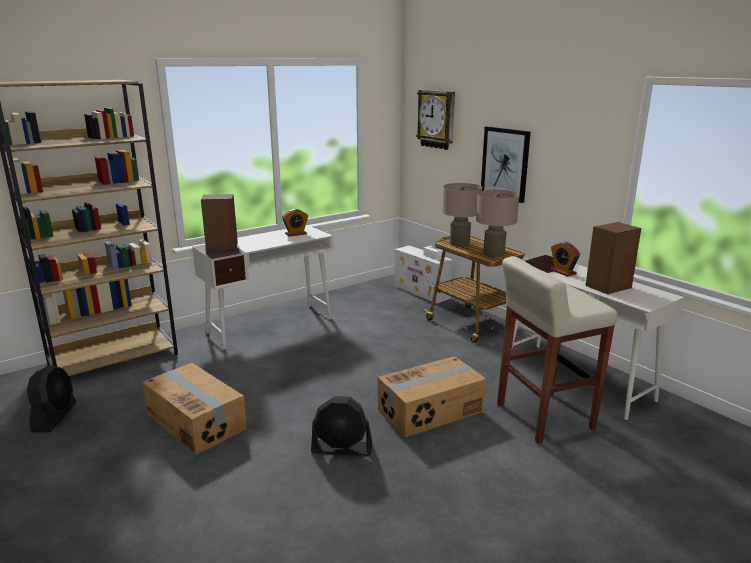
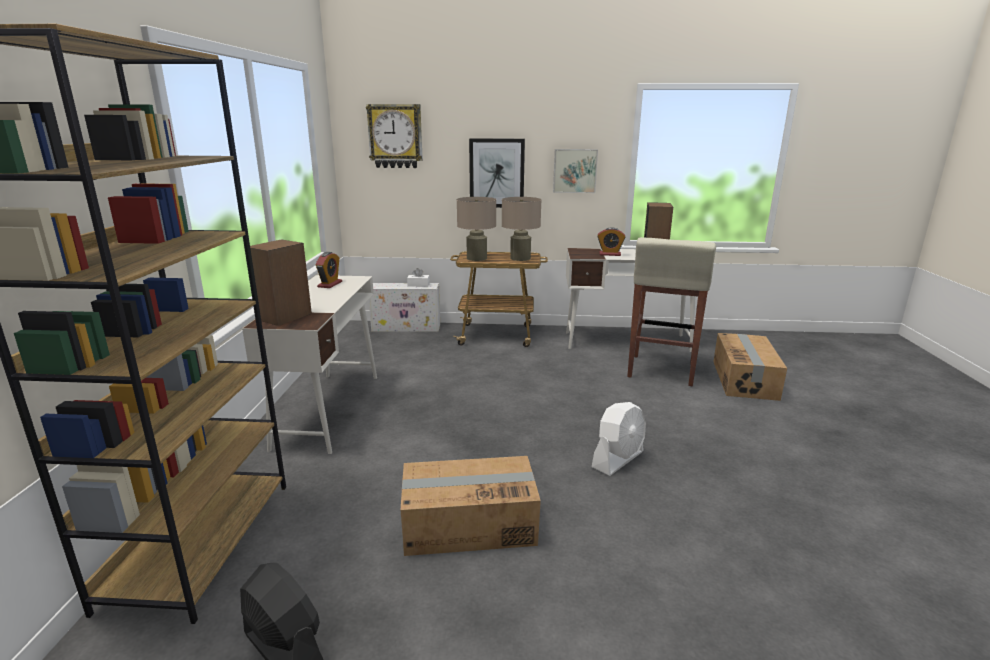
camera: 50 degrees left, 0 degrees up
black fan [311,396,372,456] -> white fan [592,402,646,476]
cardboard box [378,356,486,438] -> cardboard box moved to [713,333,787,401]
none -> picture [553,149,598,193]

